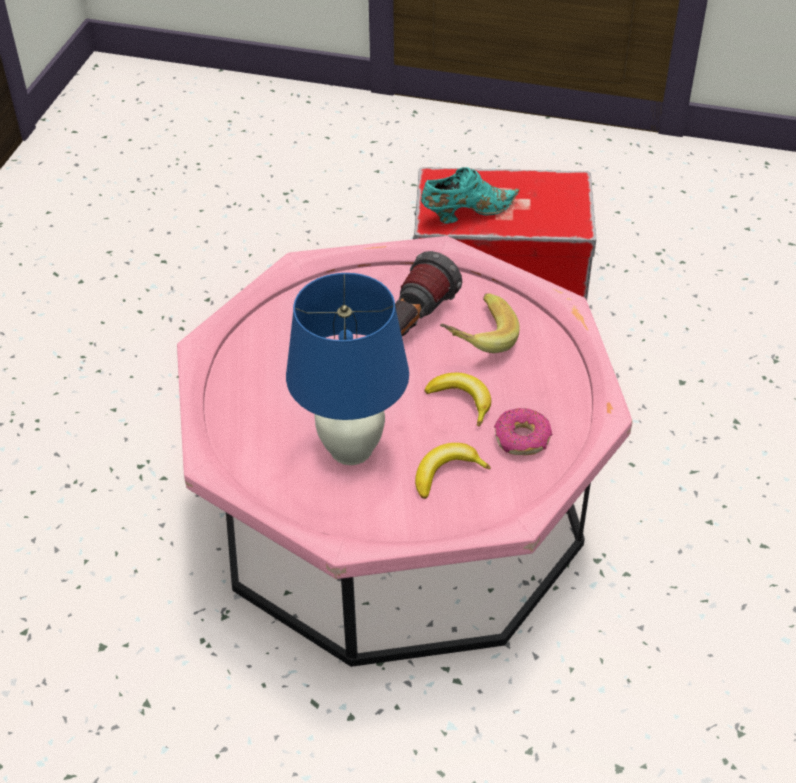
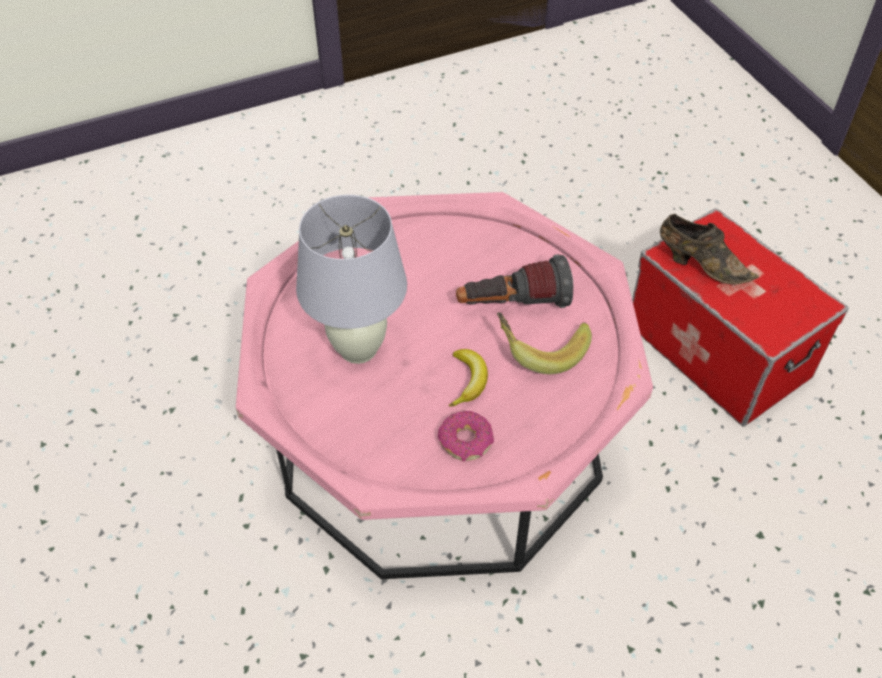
camera: 50 degrees right, 5 degrees up
blue table lamp [286,273,409,465] -> white table lamp [296,195,407,364]
banana [415,443,491,499] -> none
turquoise shoe [421,167,520,224] -> brown shoe [660,214,759,285]

